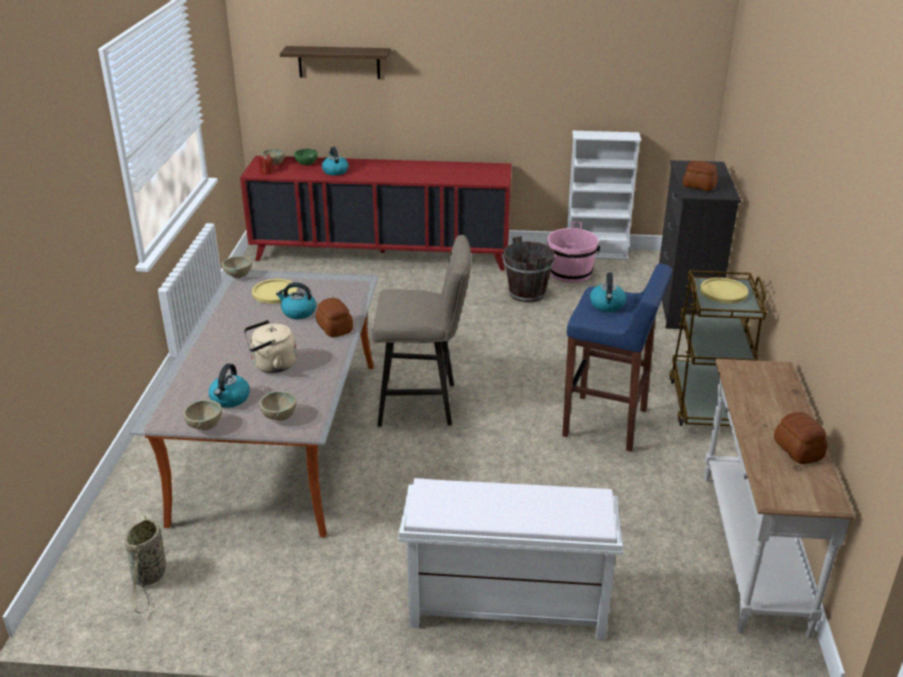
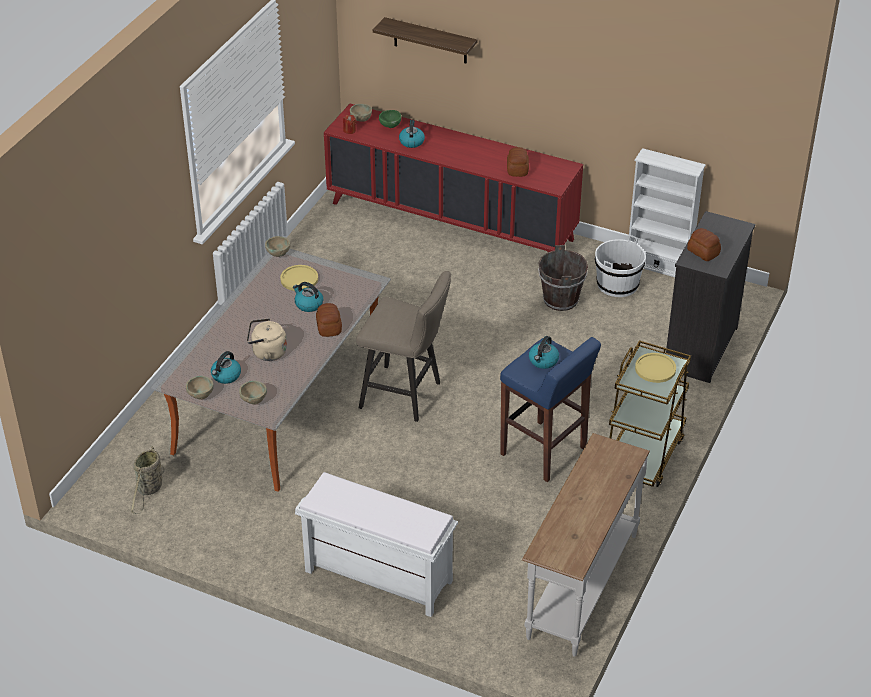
camera: 20 degrees right, 10 degrees up
pink bucket [547,222,599,283] -> white bucket [595,235,646,297]
bread [774,412,828,464] -> bread moved to [507,147,529,177]

